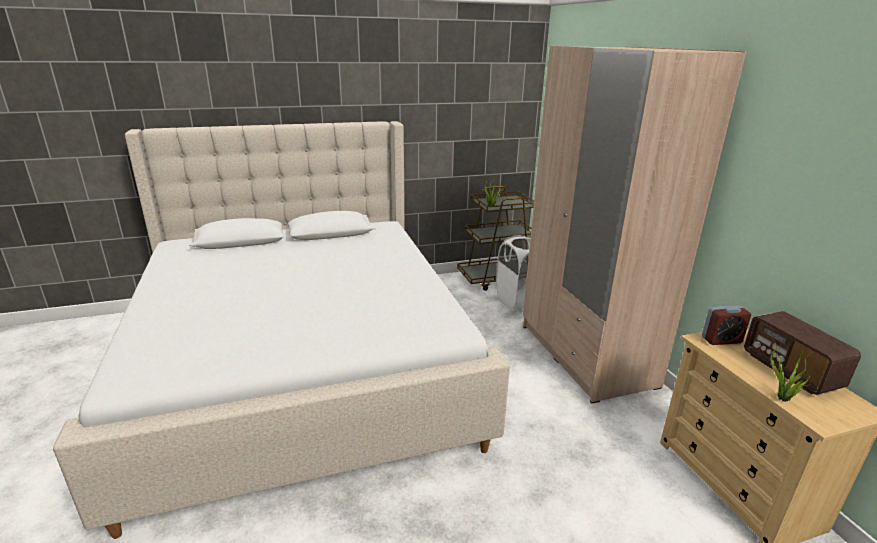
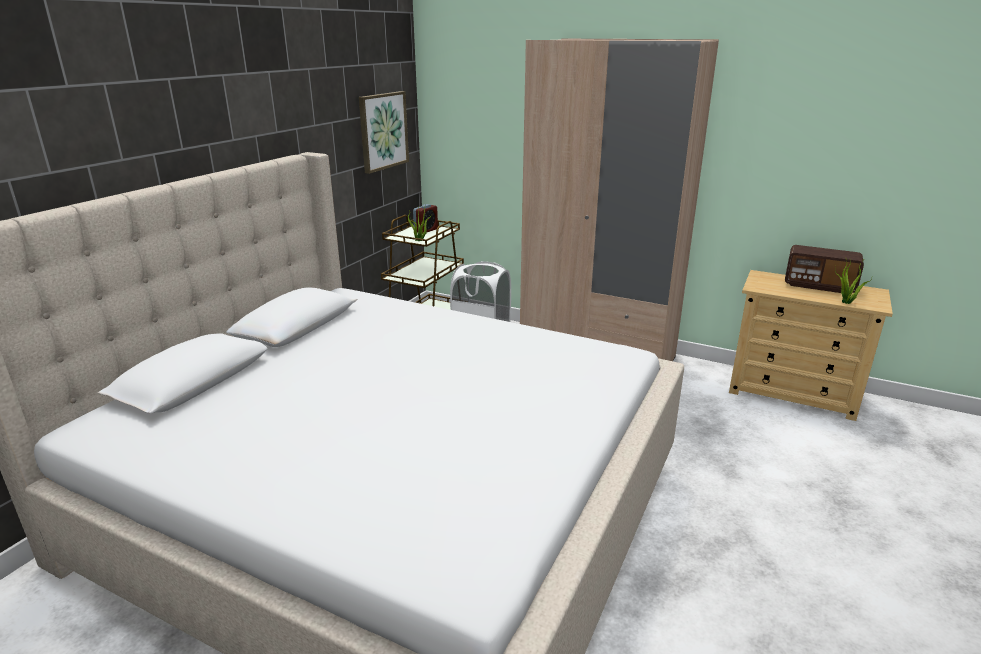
camera: 45 degrees left, 0 degrees up
alarm clock [702,305,751,345] -> alarm clock moved to [413,204,438,234]
none -> picture [359,91,409,174]

